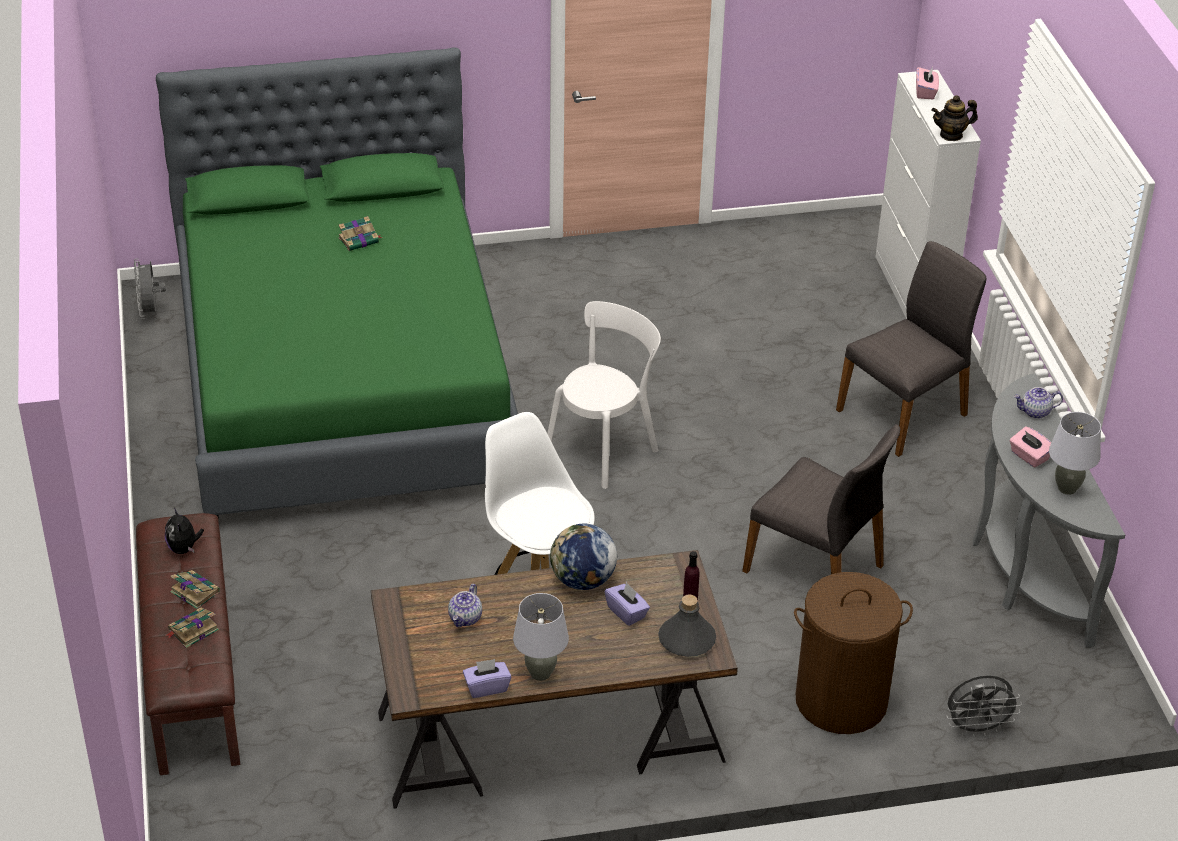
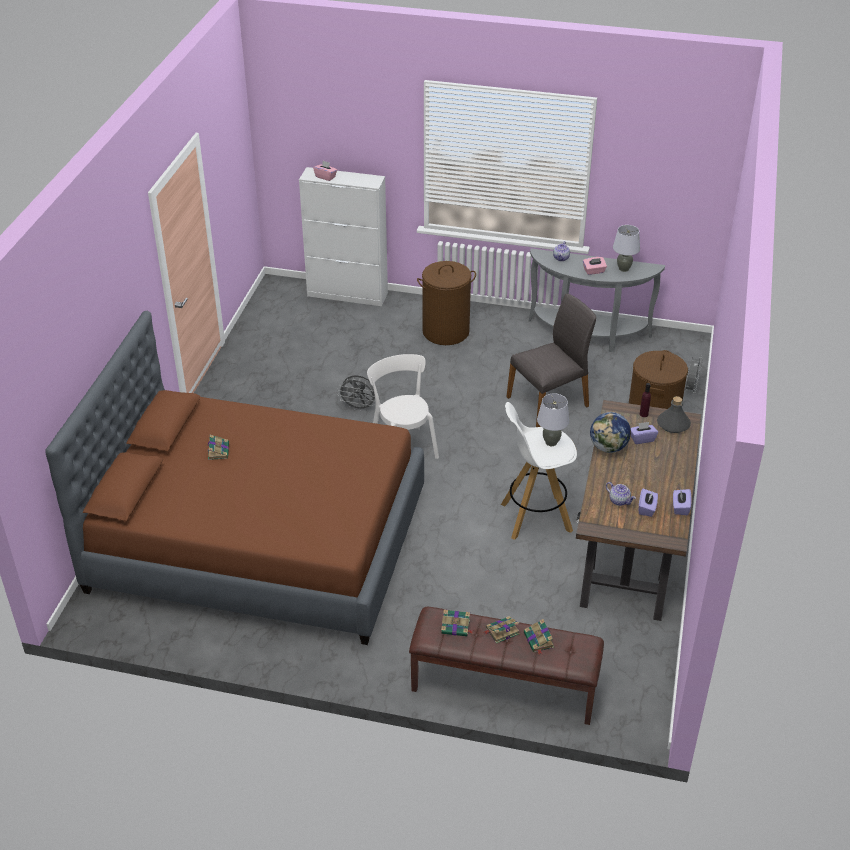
camera: 65 degrees left, 0 degrees up
grey fan [134,258,166,319] -> grey fan moved to [337,375,375,412]
green bed [156,47,518,518] -> brown bed [46,311,424,645]
plush toy [165,507,204,554] -> book [441,609,473,636]
grey table lamp [513,593,569,681] -> grey table lamp moved to [537,393,569,446]
grey chair [836,241,987,457] -> brown laundry basket [417,261,476,345]
teapot [931,95,978,141] -> none
none -> purple tissue box [639,489,658,517]

